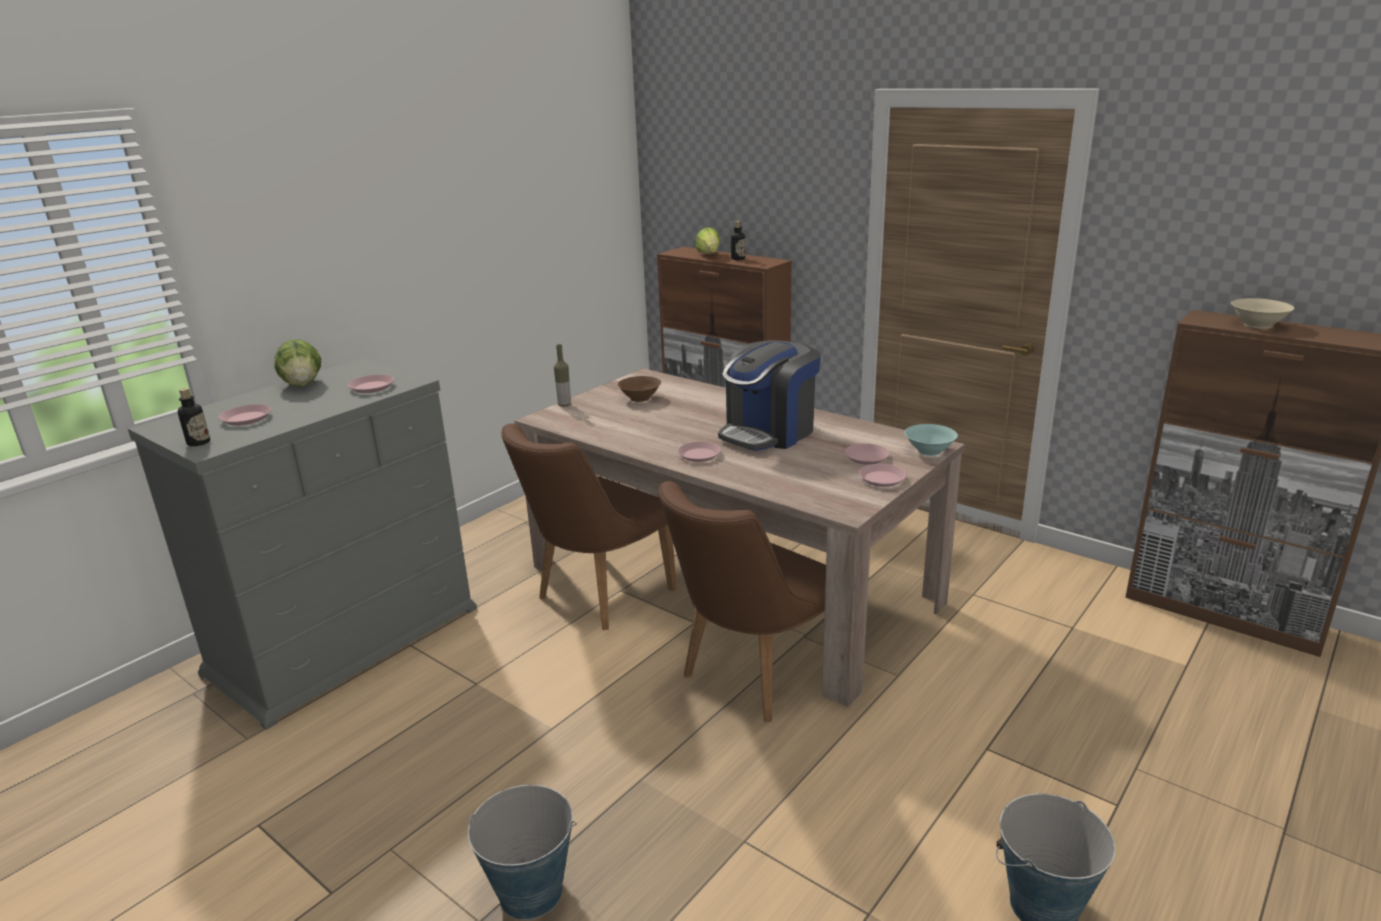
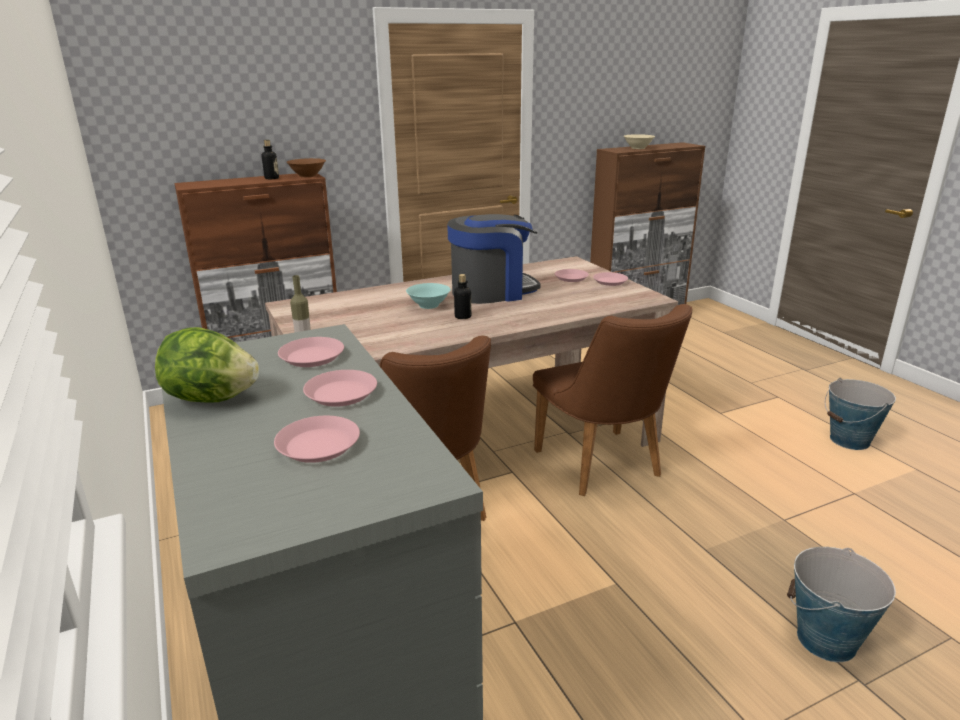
camera: 65 degrees left, 0 degrees up
bottle [178,388,210,446] -> bottle moved to [454,274,472,319]
brown bowl [618,376,661,402] -> brown bowl moved to [287,158,326,177]
pink plate [678,441,721,462] -> pink plate moved to [303,370,377,407]
lettuce [696,227,720,254] -> none
coffee machine [718,340,821,451] -> coffee machine turned 90 degrees counterclockwise [447,214,540,304]
turquoise bowl [905,424,958,456] -> turquoise bowl moved to [406,283,451,309]

